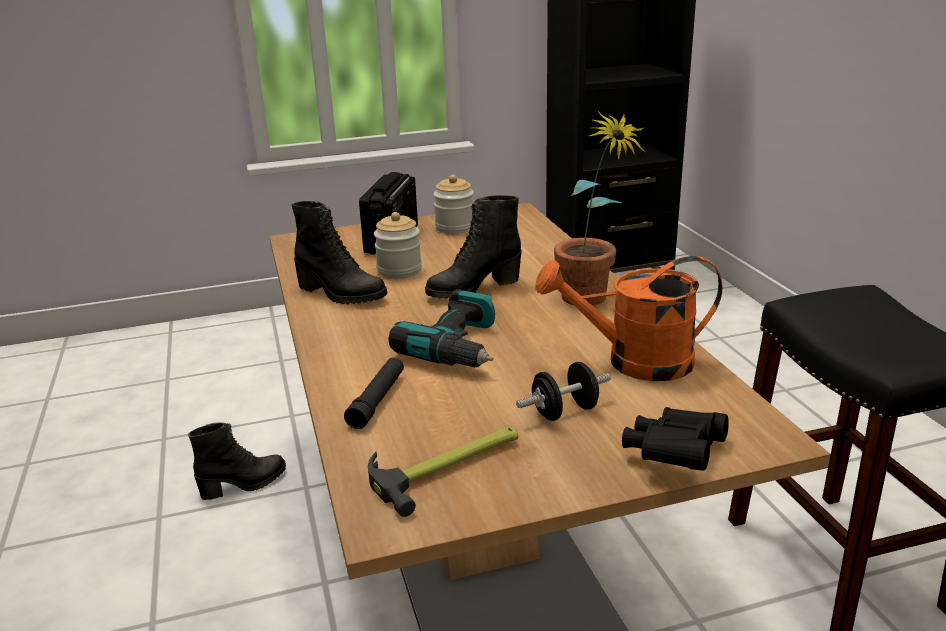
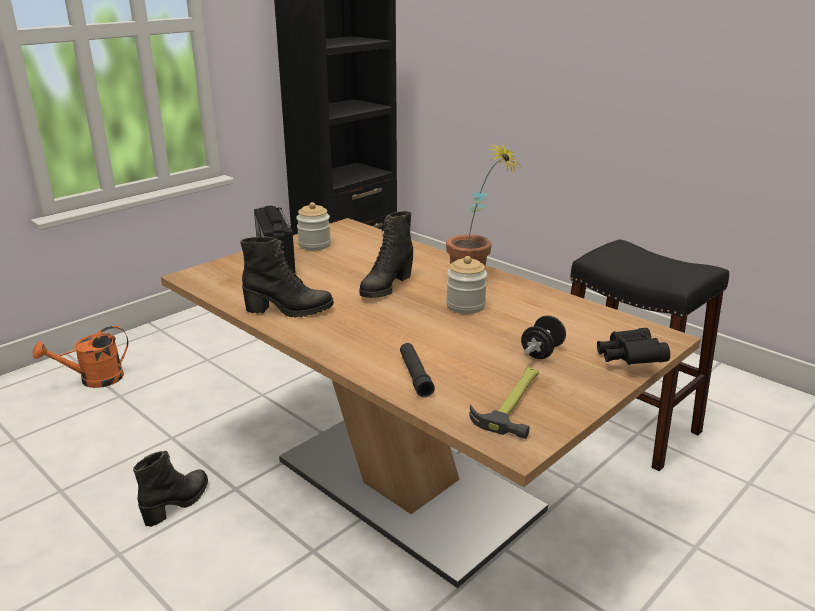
camera: 30 degrees left, 0 degrees up
jar [374,212,422,278] -> jar moved to [446,256,487,314]
power drill [389,289,495,368] -> none
orange watering can [535,256,723,381] -> orange watering can moved to [33,326,128,388]

